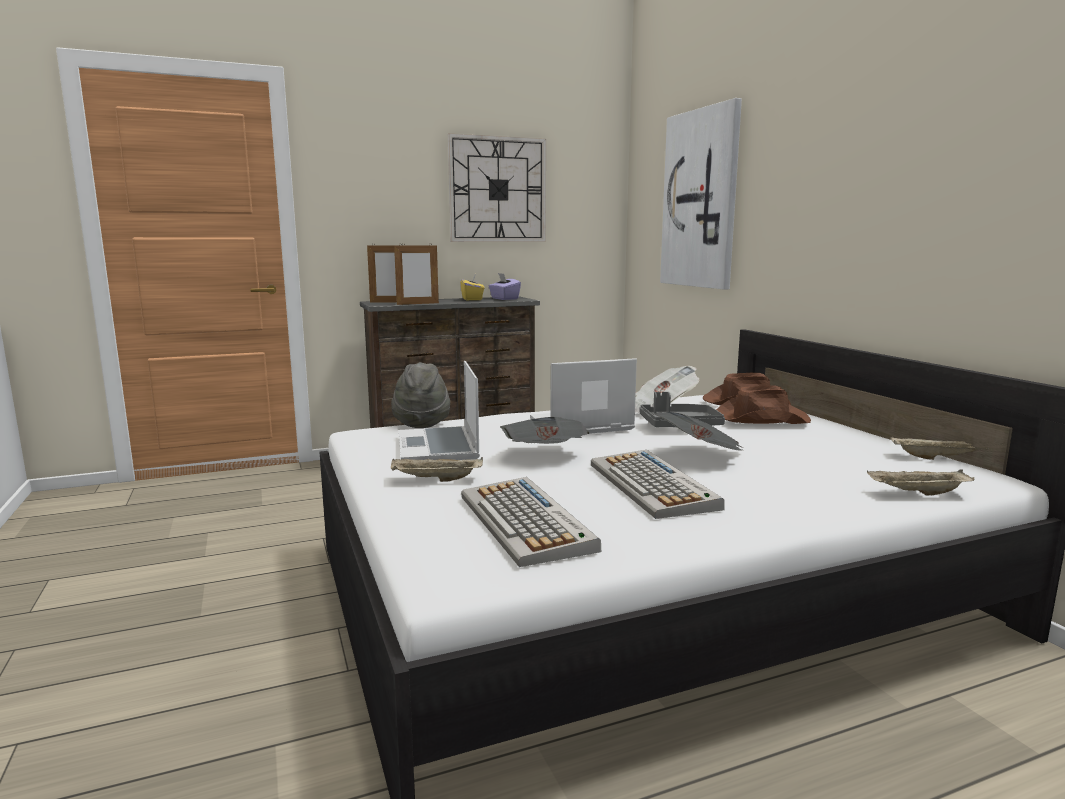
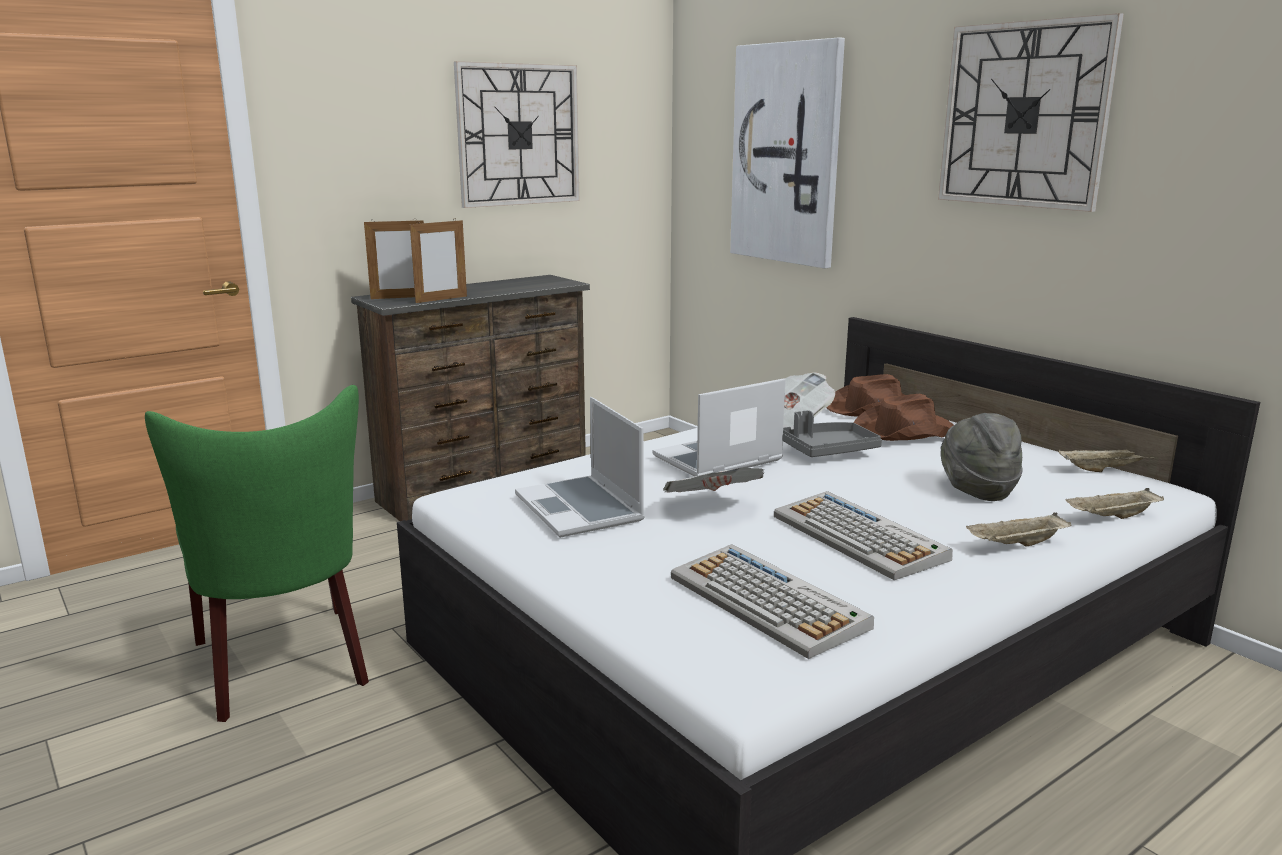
camera: 15 degrees left, 5 degrees up
grey hat [391,362,450,428] -> grey hat moved to [941,413,1023,501]
beige tray [391,457,483,482] -> beige tray moved to [966,512,1071,547]
yellow tissue box [460,274,484,300] -> none
purple tissue box [489,273,521,300] -> none
newspaper [655,412,743,450] -> none
none -> green chair [145,385,369,722]
none -> wall clock [938,13,1124,212]

